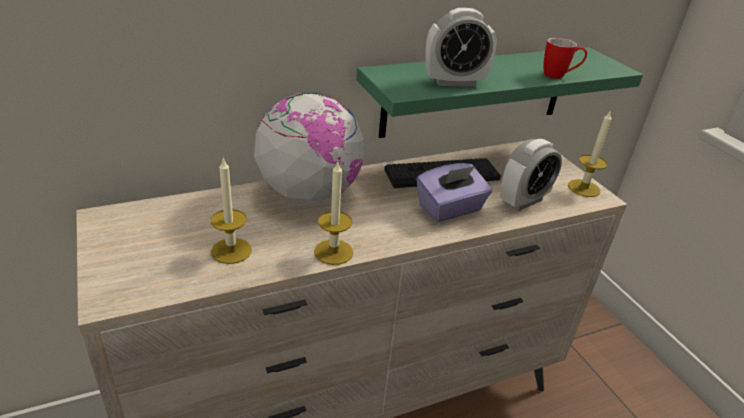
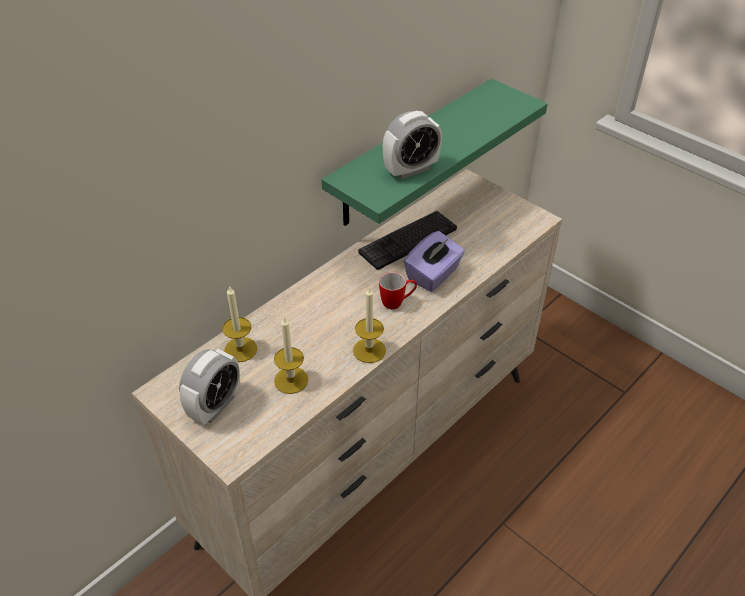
camera: 20 degrees left, 10 degrees up
globe [254,92,365,203] -> none
alarm clock [500,139,562,211] -> alarm clock moved to [179,349,240,425]
mug [544,38,587,79] -> mug moved to [379,272,417,309]
candle [568,110,612,197] -> candle moved to [222,285,257,362]

